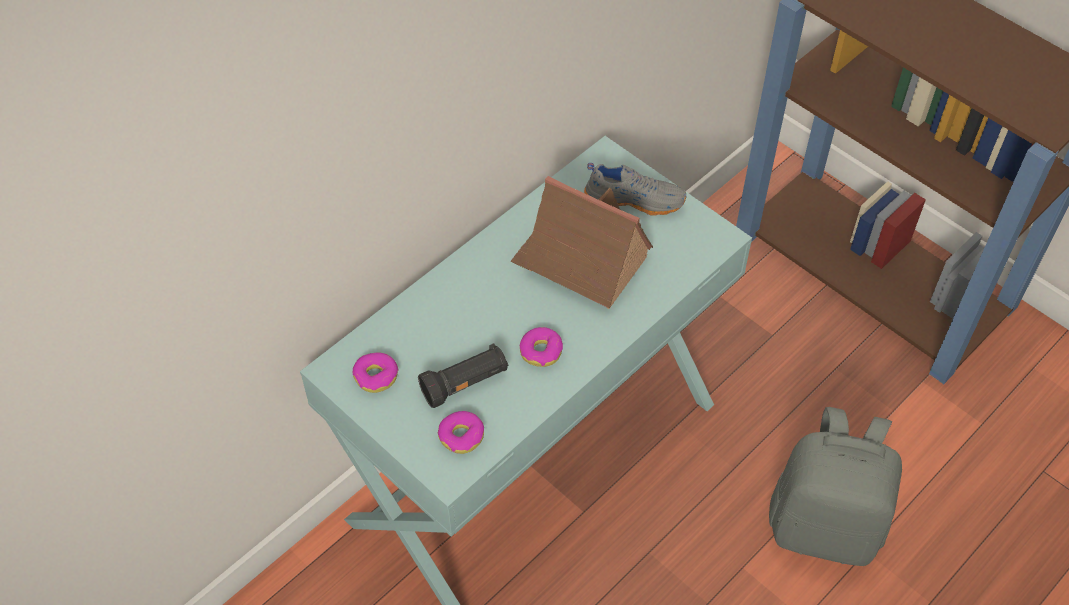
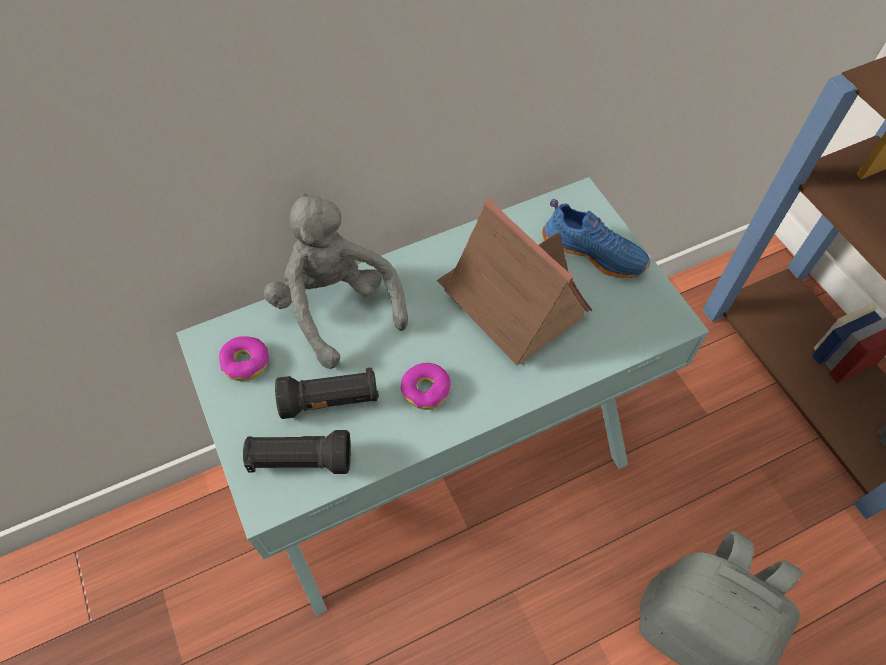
camera: 20 degrees right, 5 degrees up
donut [438,411,484,454] -> black flashlight [243,430,351,474]
grey shoe [584,163,686,216] -> blue shoe [542,199,651,278]
none -> grey plush toy [264,193,408,369]

